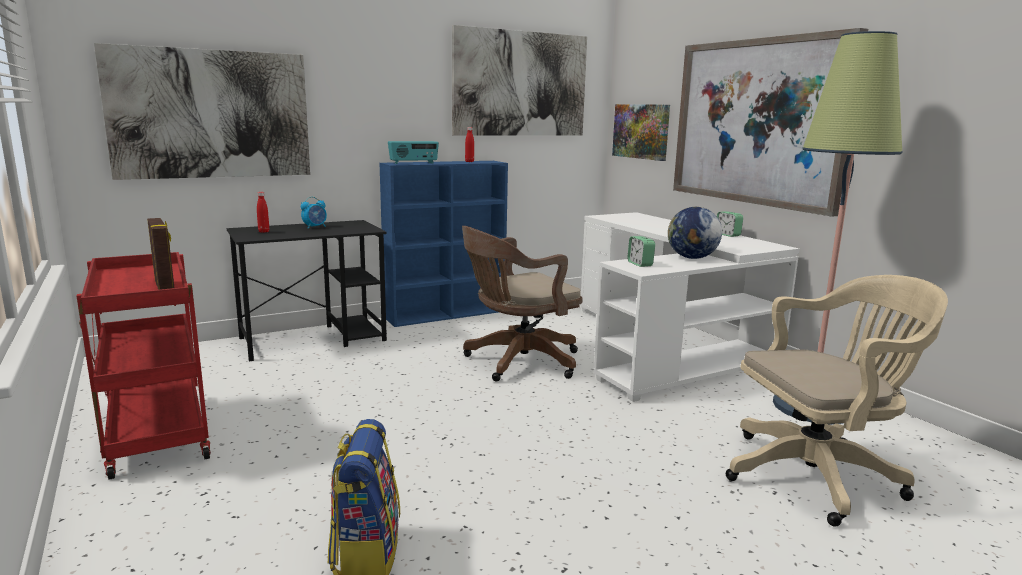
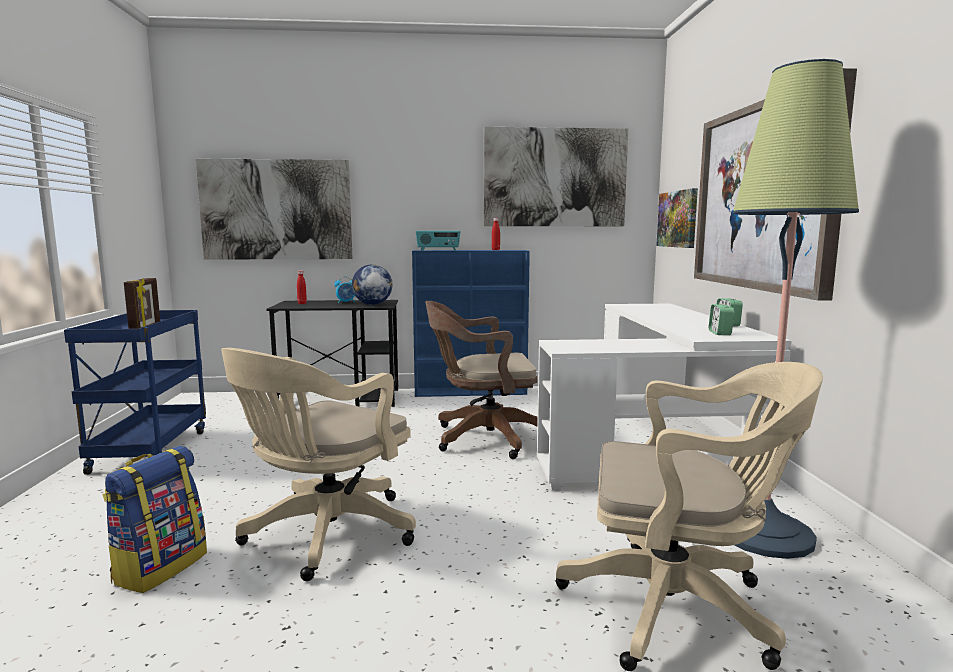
camera: 25 degrees right, 5 degrees down
red cart [77,252,211,480] -> blue cart [64,310,206,475]
alarm clock [627,236,655,267] -> alarm clock moved to [709,304,734,335]
globe [668,207,722,259] -> globe moved to [352,264,392,305]
none -> beige office chair [221,348,416,581]

